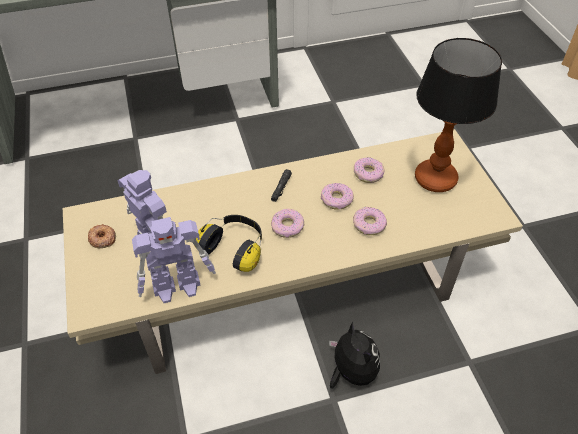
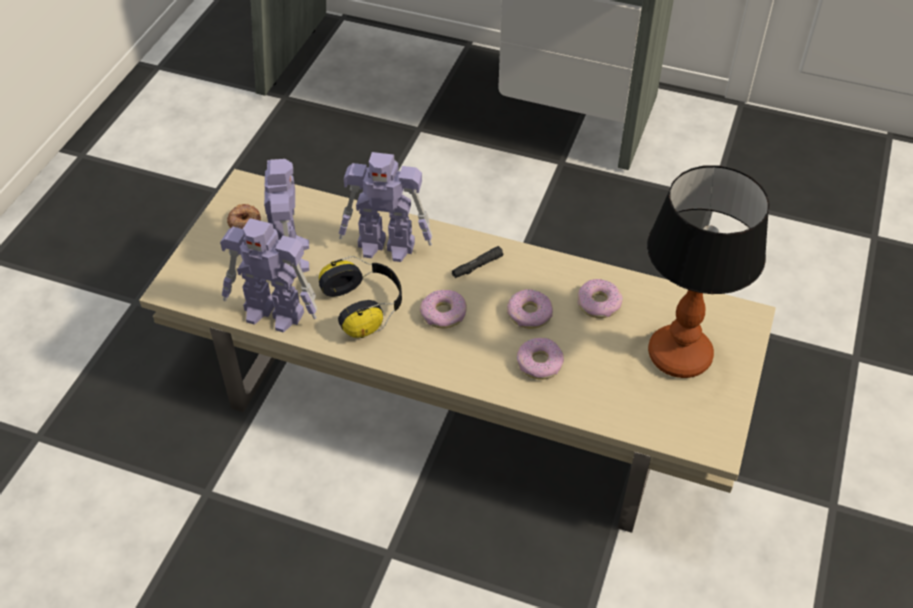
camera: 35 degrees right, 0 degrees up
plush toy [329,322,380,389] -> none
none -> toy robot [339,152,432,262]

